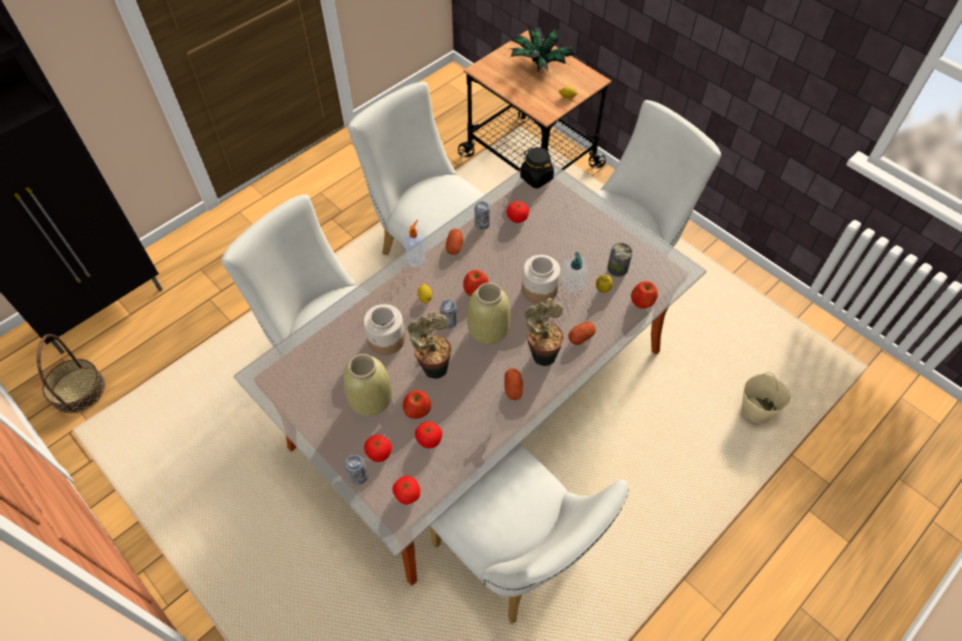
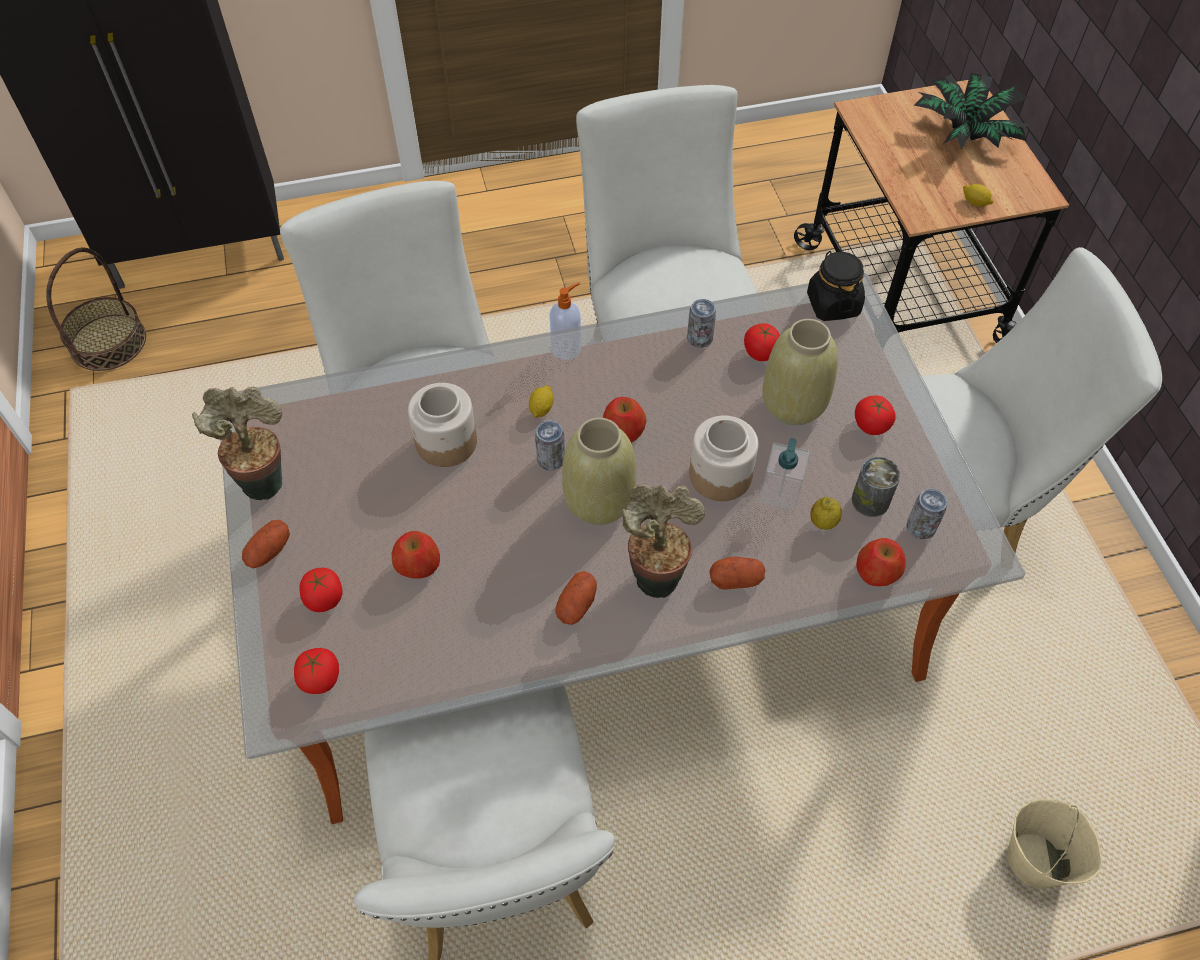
camera: 30 degrees right, 0 degrees up
beige vase [343,354,392,416] -> beige vase moved to [763,319,838,425]
can [345,455,368,485] -> can moved to [906,489,947,539]
potted plant [407,311,451,379] -> potted plant moved to [192,387,282,500]
tomato [415,421,442,448] -> tomato moved to [855,396,896,435]
potato [446,229,463,255] -> potato moved to [242,520,290,569]

